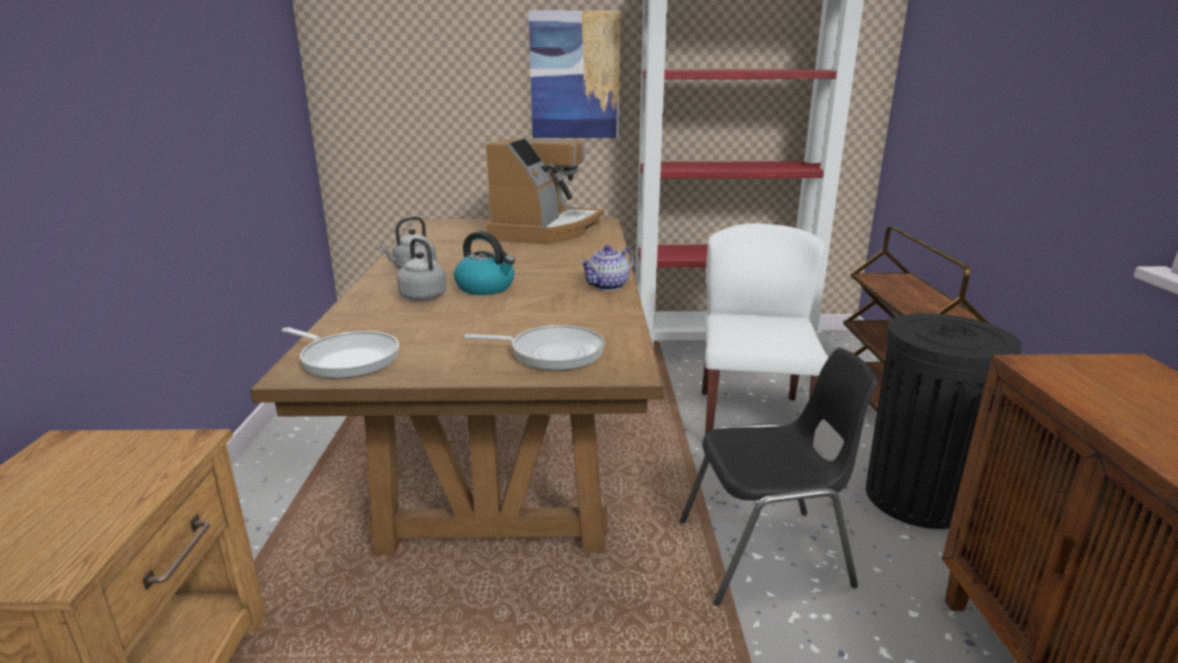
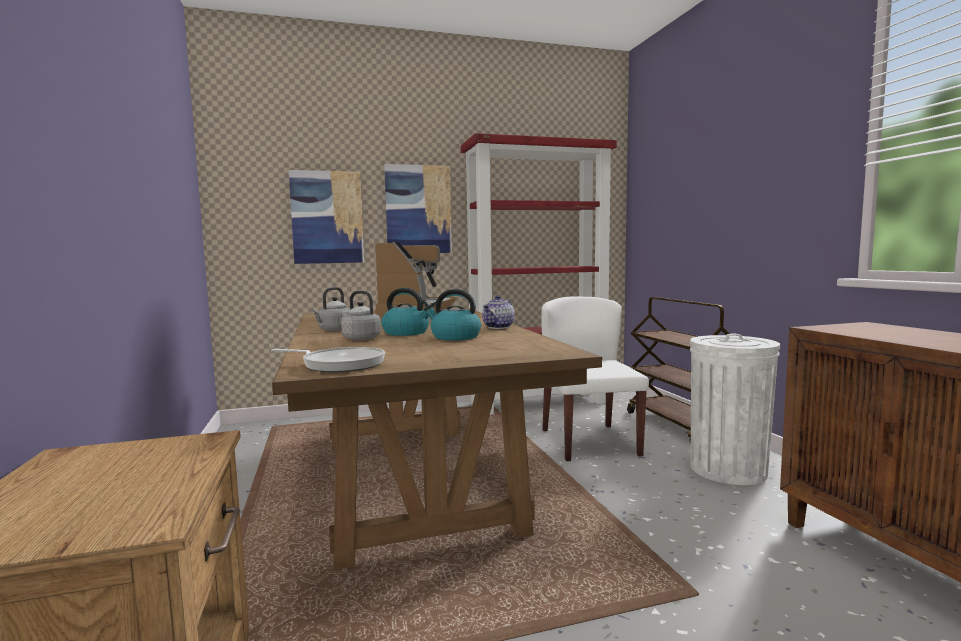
camera: 15 degrees left, 15 degrees down
frying pan [464,325,604,371] -> none
black chair [680,347,878,606] -> none
black trash can [866,313,1022,529] -> white trash can [690,333,780,485]
none -> picture [289,170,364,264]
none -> kettle [424,289,481,340]

